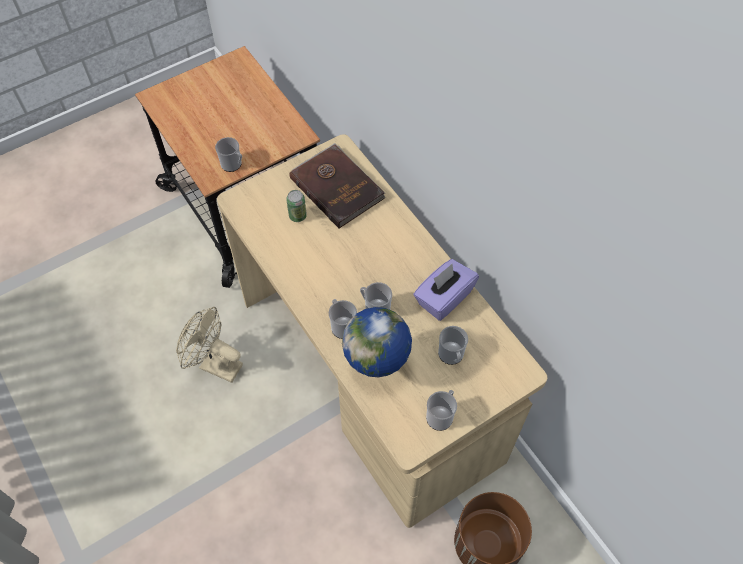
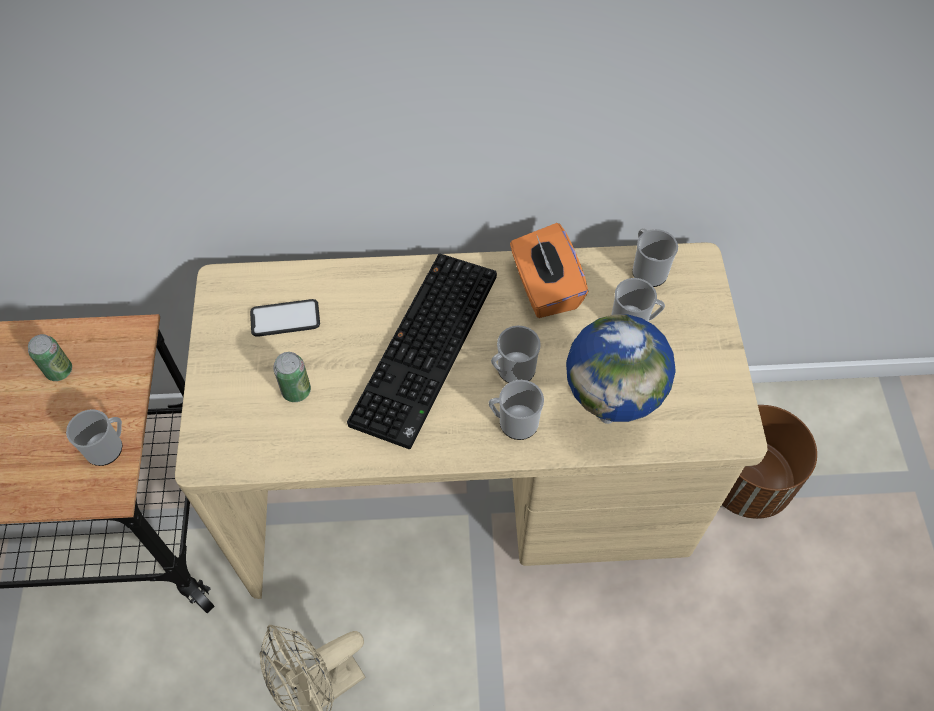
camera: 60 degrees left, 0 degrees up
brown book [289,143,386,228] -> phone [250,299,320,337]
purple tissue box [413,259,479,321] -> orange tissue box [510,223,589,318]
mug [426,390,457,431] -> mug moved to [632,228,678,287]
none -> can [28,334,72,381]
none -> keyboard [347,254,497,449]

